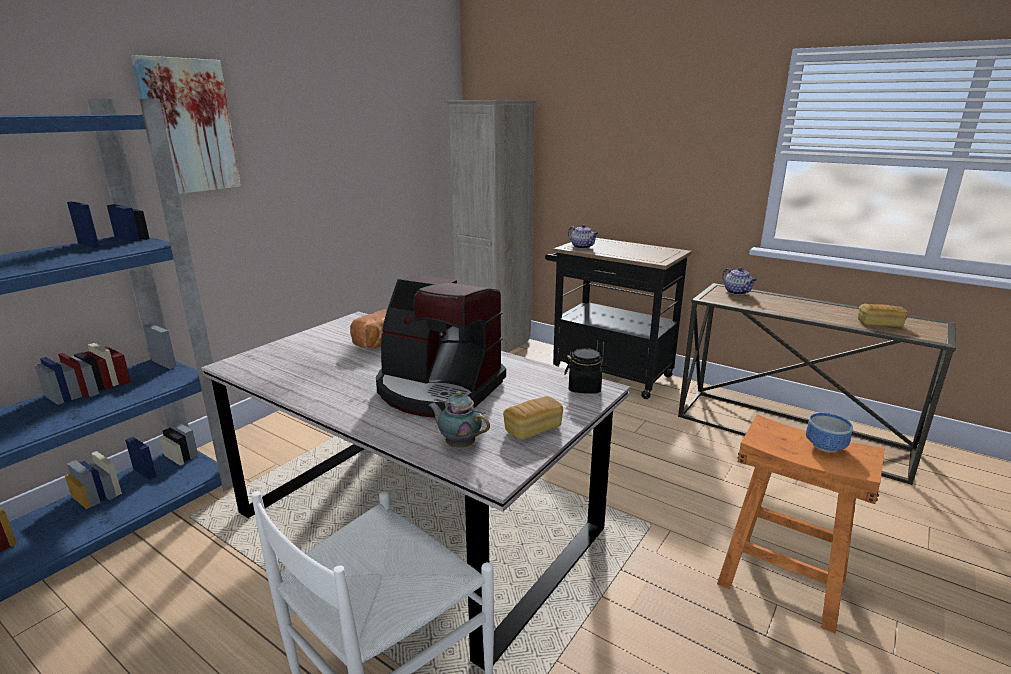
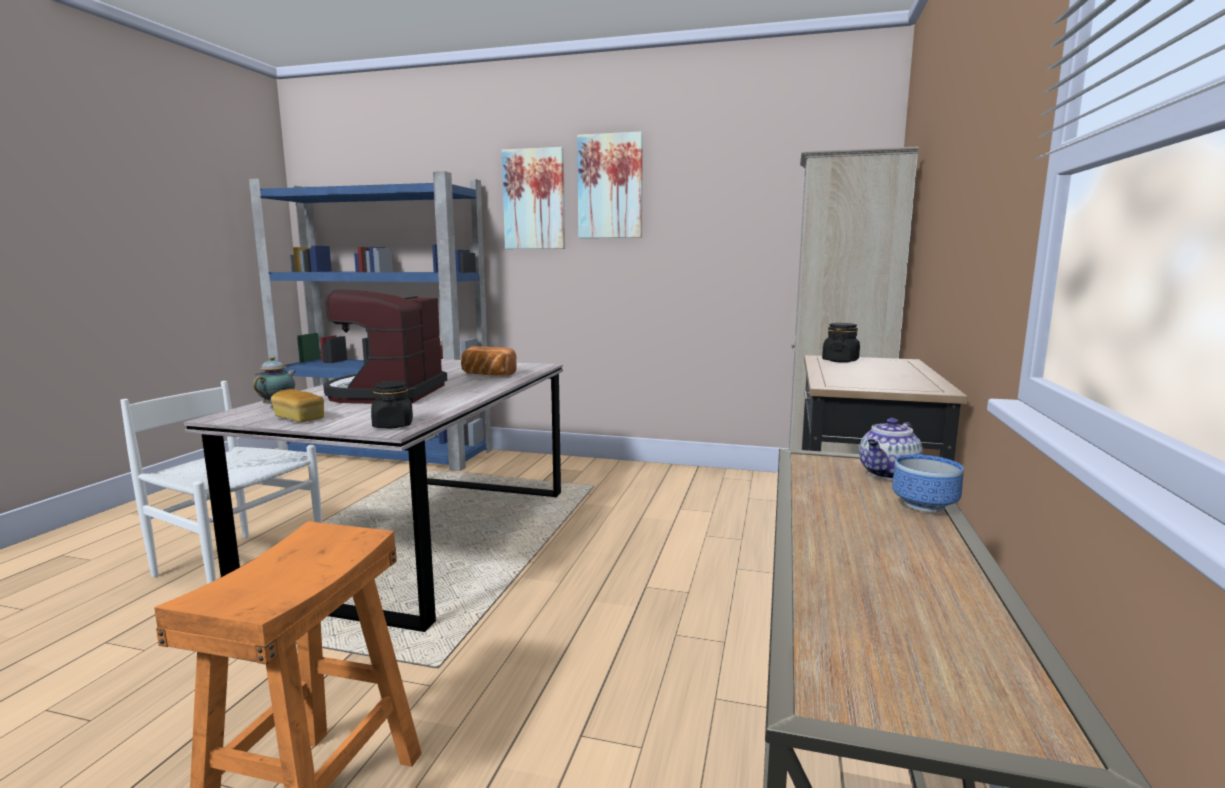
camera: 70 degrees right, 10 degrees down
teapot [568,224,598,249] -> black jar [822,323,860,363]
bowl [806,413,853,452] -> bowl moved to [892,455,964,512]
bread [858,304,908,327] -> none
none -> picture [577,131,643,238]

